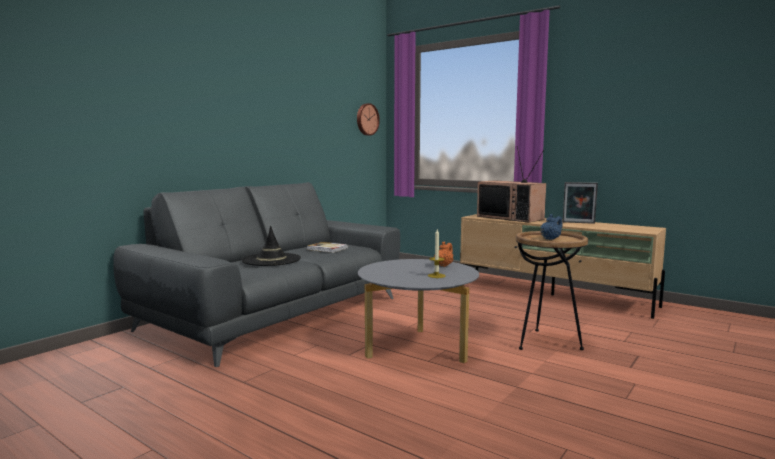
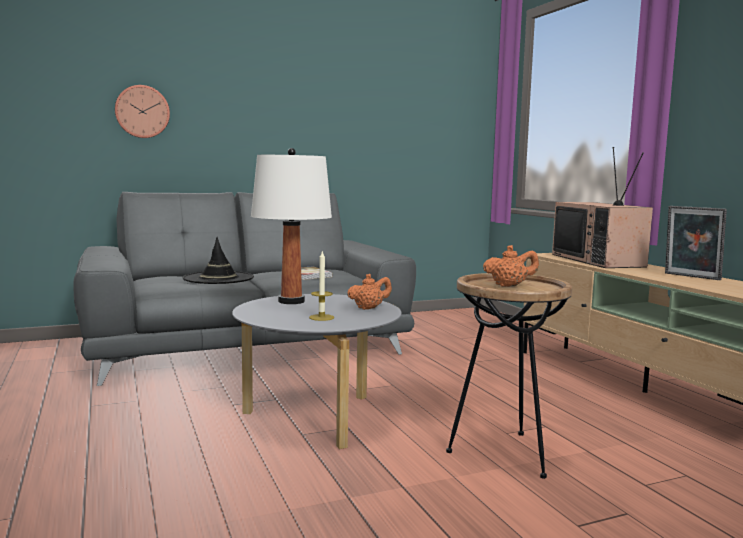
camera: 30 degrees right, 0 degrees up
wall clock [357,103,380,136] -> wall clock moved to [115,85,170,138]
blue teapot [540,214,563,240] -> orange teapot [483,245,539,287]
none -> white table lamp [251,148,332,304]

